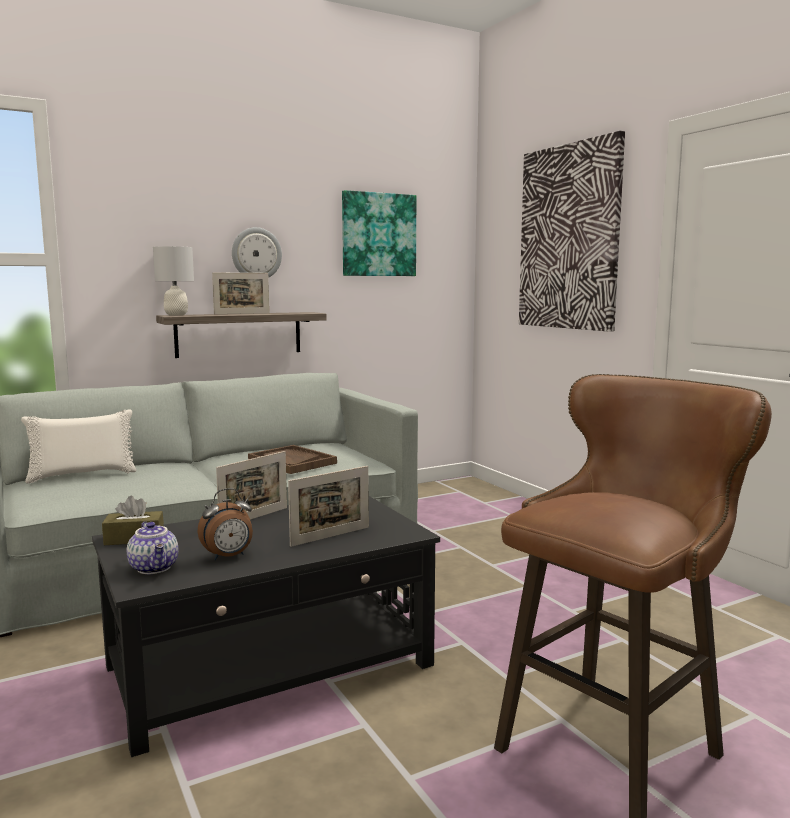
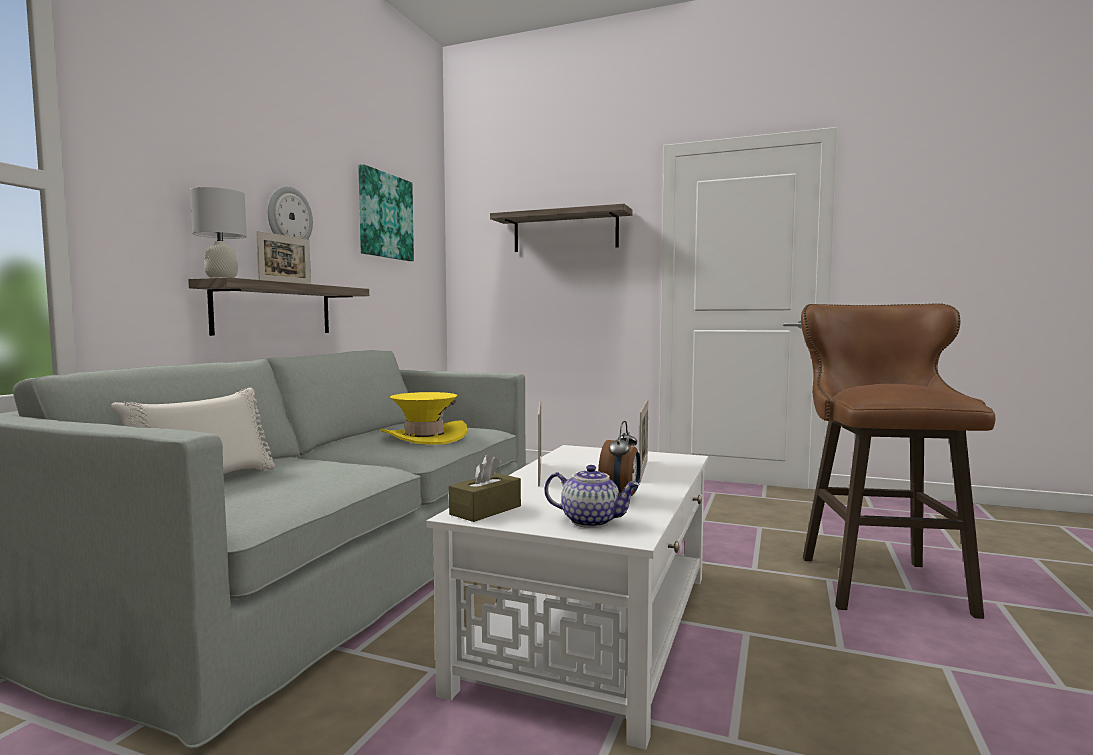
camera: 40 degrees left, 5 degrees down
black coffee table [92,496,440,757] -> white coffee table [427,445,708,750]
brown tray [248,445,337,474] -> yellow hat [381,392,467,445]
picture [519,131,625,332] -> shelf [490,204,632,252]

